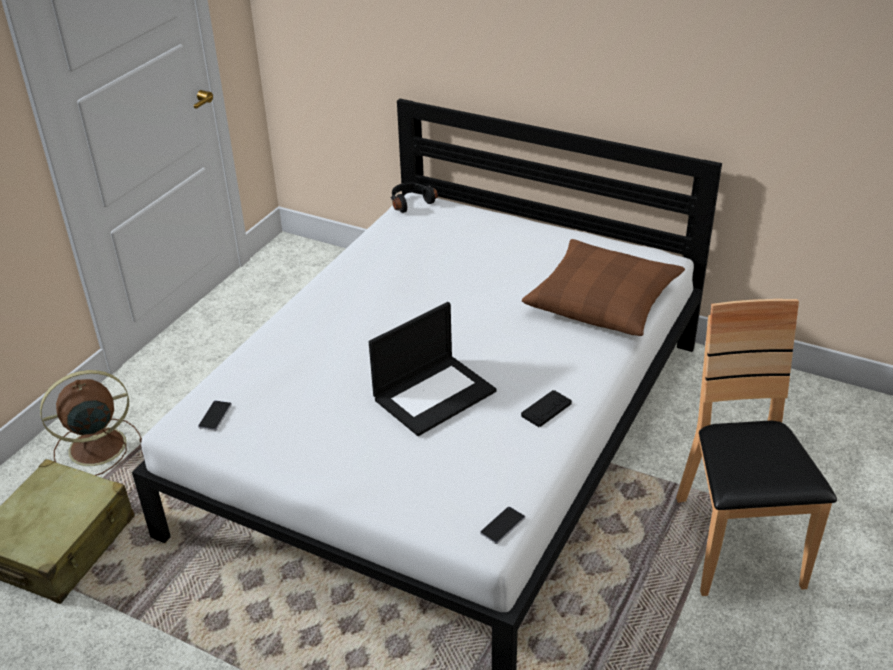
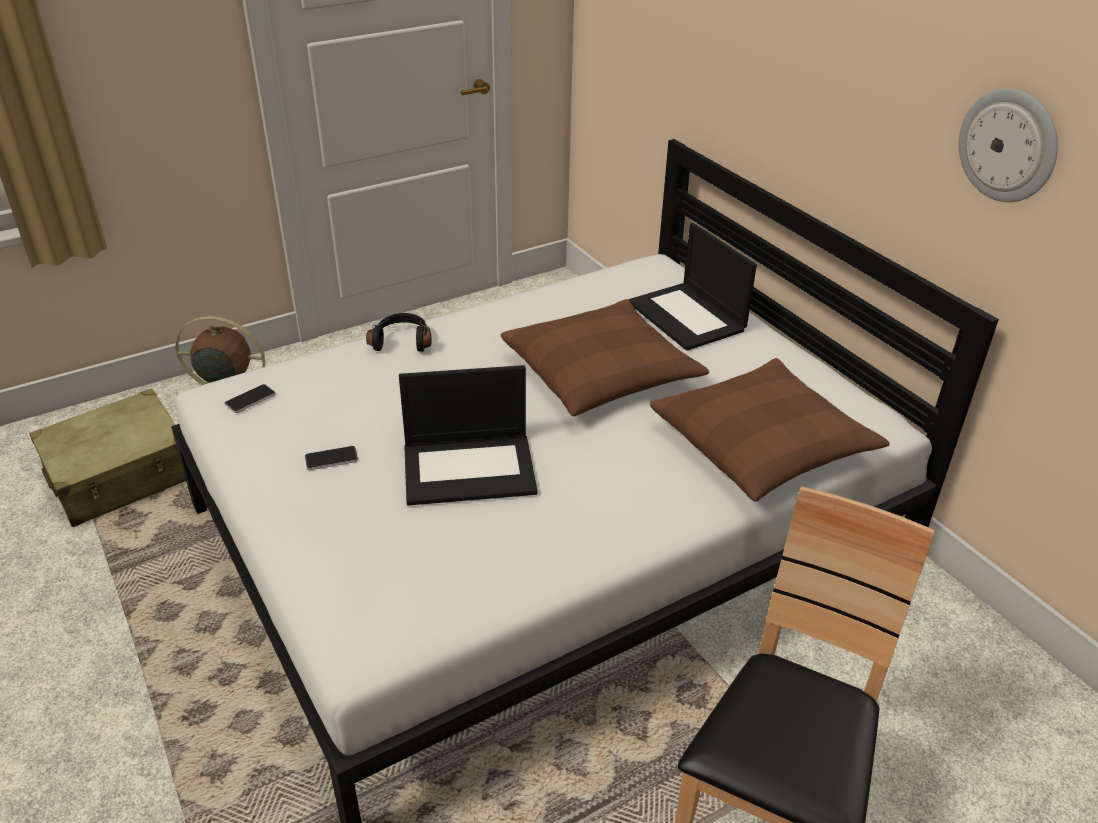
camera: 30 degrees right, 0 degrees up
black headphones [390,182,438,213] -> black headphones moved to [366,313,431,352]
phone [480,507,525,544] -> phone moved to [305,446,358,470]
black game controller [521,390,572,427] -> none
none -> brown pillow [501,299,709,417]
none -> laptop [628,223,757,351]
none -> wall clock [959,88,1058,202]

